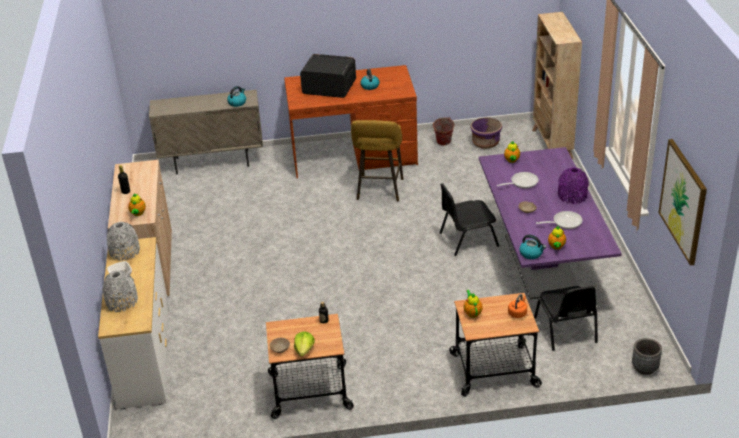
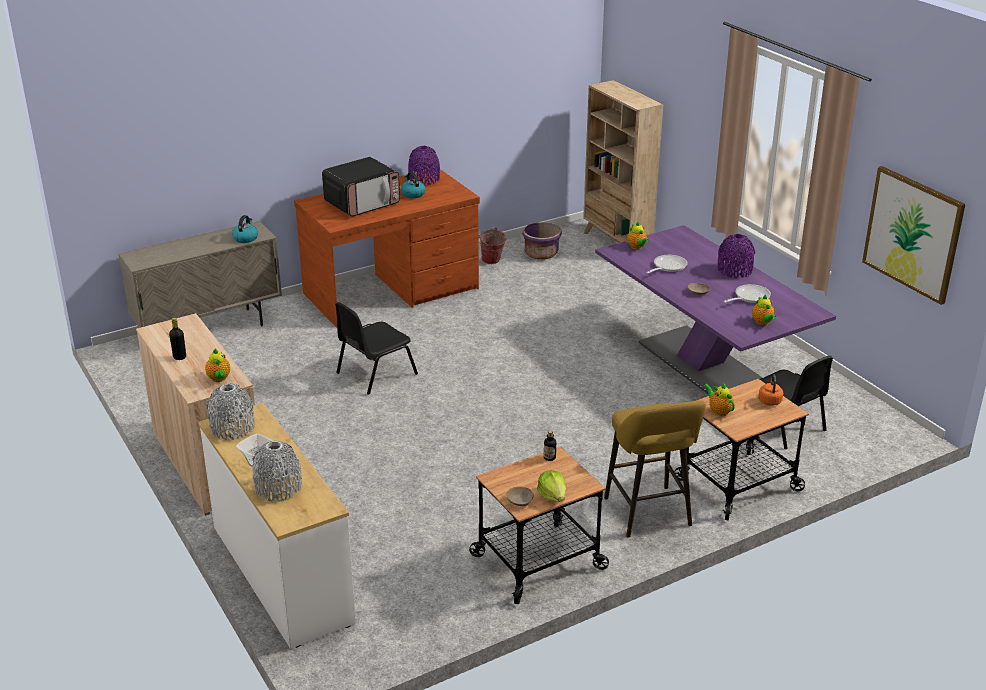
camera: 25 degrees left, 5 degrees down
microwave [300,54,356,98] -> microwave turned 150 degrees clockwise [322,157,400,217]
yellow stool [351,120,403,201] -> yellow stool moved to [604,400,706,538]
black chair [440,183,499,256] -> black chair moved to [335,302,418,395]
kettle [519,235,546,259] -> none
grey planter [632,338,662,375] -> none
none -> purple vase [408,146,440,185]

